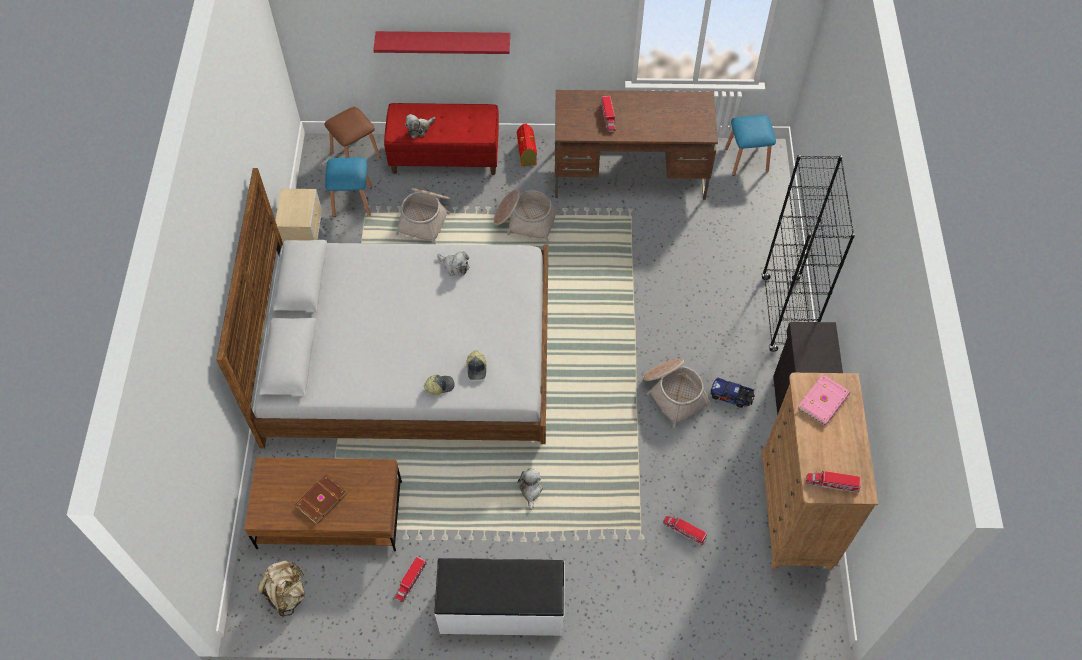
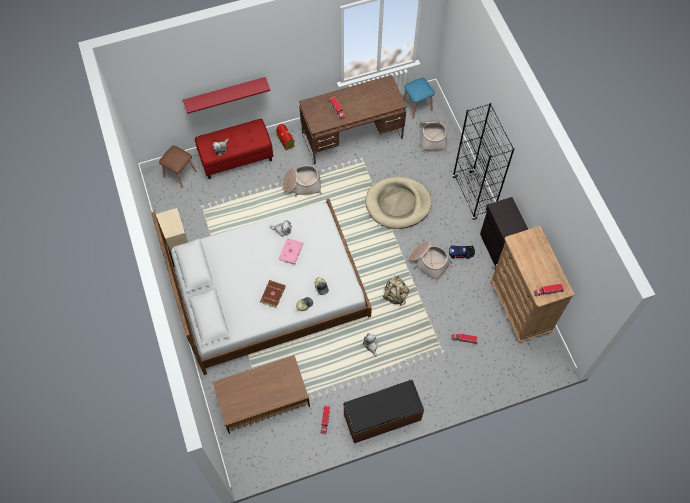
camera: 20 degrees left, 5 degrees up
beige backpack [258,560,305,617] -> beige backpack moved to [383,276,409,306]
brown book [295,474,347,524] -> brown book moved to [260,280,286,308]
blue stool [325,157,372,217] -> none
basket [396,188,451,244] -> basket moved to [419,121,447,152]
white bench [434,558,564,636] -> brown bench [343,380,424,443]
pink book [798,374,850,426] -> pink book moved to [279,238,303,265]
none -> beige dog bed [365,176,432,229]

